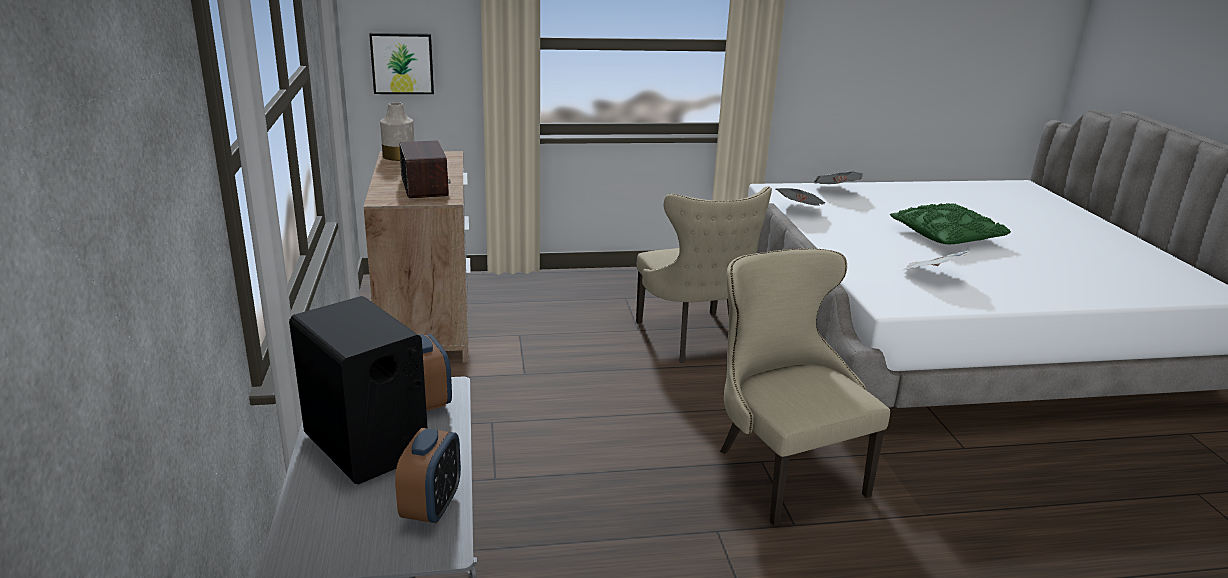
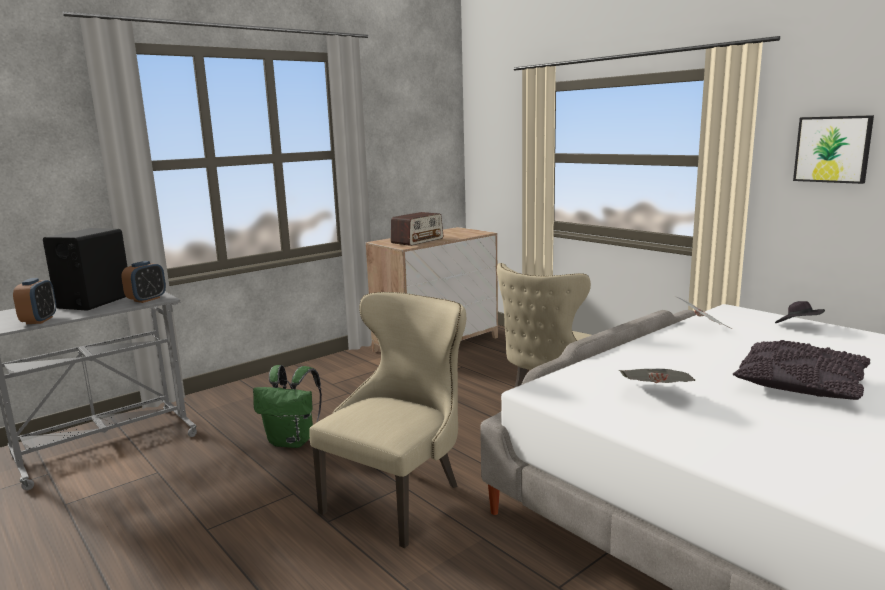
camera: 60 degrees right, 10 degrees down
picture [369,33,434,94] -> picture moved to [793,115,874,184]
beige vase [380,102,414,161] -> none
alarm clock [395,428,461,523] -> alarm clock turned 75 degrees counterclockwise [13,278,56,324]
newspaper [814,172,863,184] -> black hat [775,301,825,323]
green pillow [890,203,1011,244] -> black pillow [733,340,870,400]
none -> green backpack [253,365,322,448]

